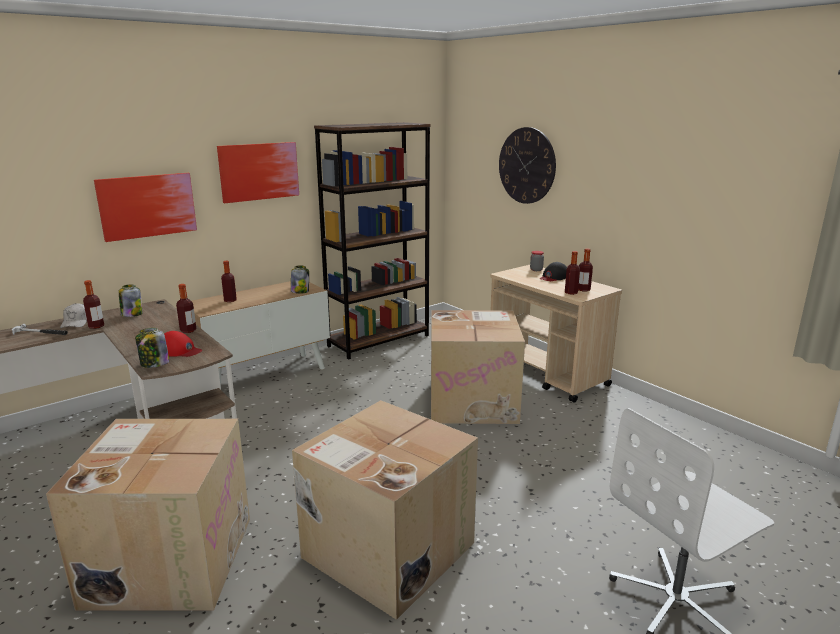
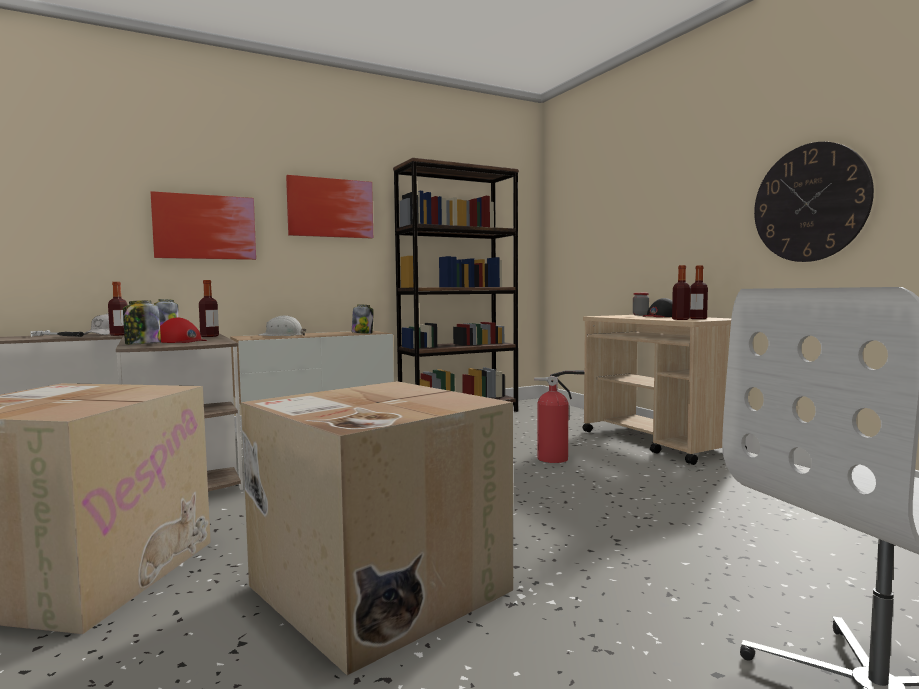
camera: 10 degrees right, 15 degrees down
bottle [221,261,237,302] -> white hard hat [259,316,307,336]
cardboard box [431,310,525,424] -> fire extinguisher [534,370,585,463]
wall clock [499,127,556,204] -> wall clock moved to [754,142,874,262]

